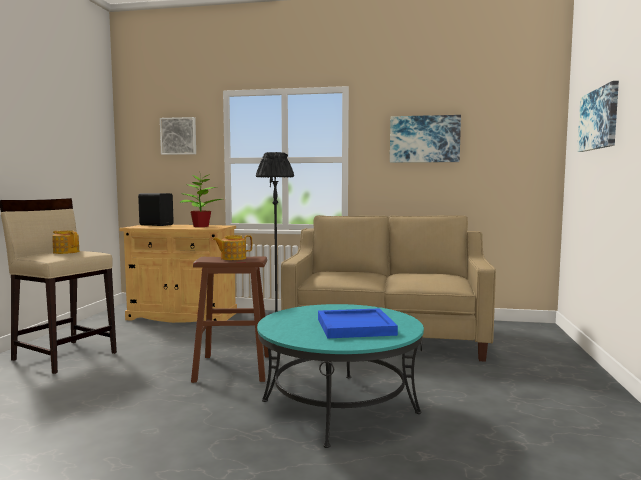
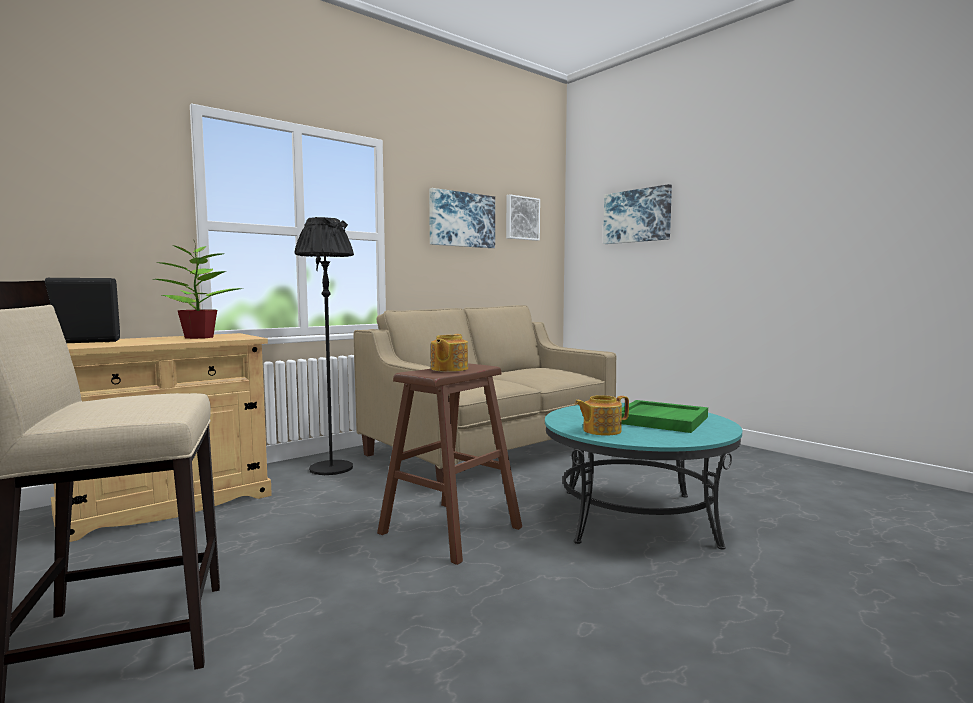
camera: 50 degrees left, 0 degrees up
teapot [52,230,79,254] -> teapot moved to [574,395,629,436]
picture [160,117,196,155] -> picture moved to [506,195,540,241]
blue tray [318,308,398,338] -> green tray [622,400,708,433]

